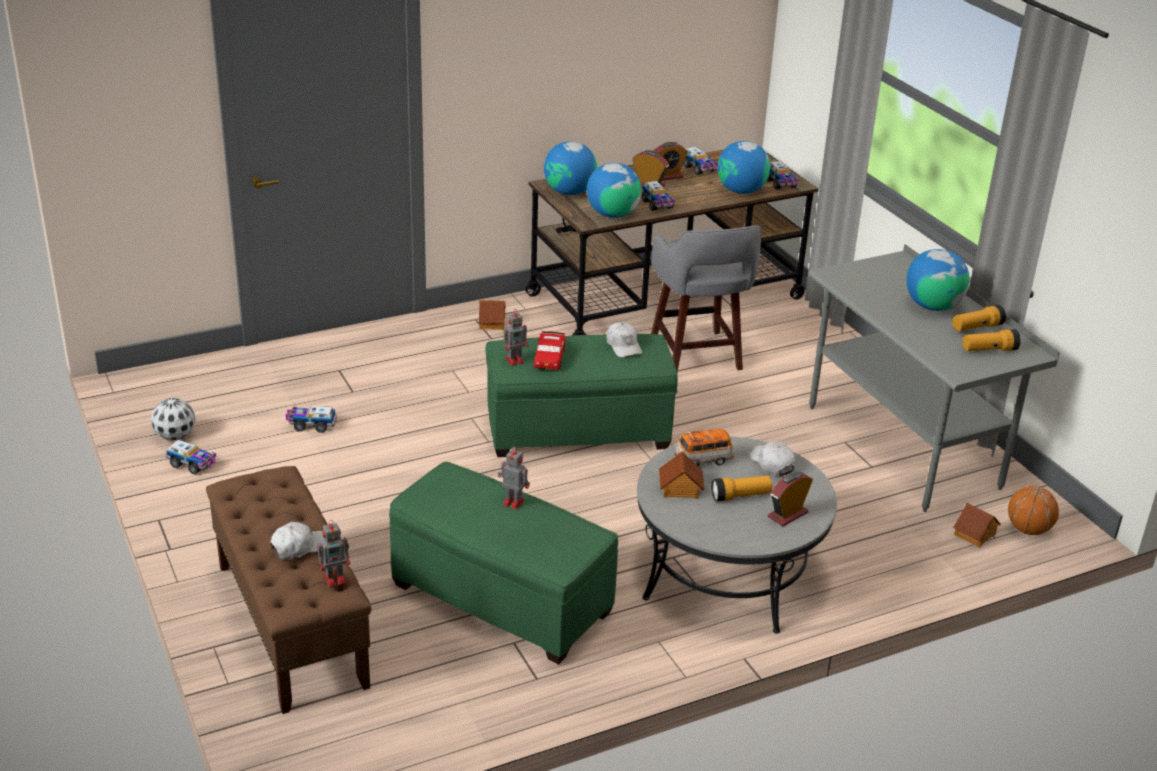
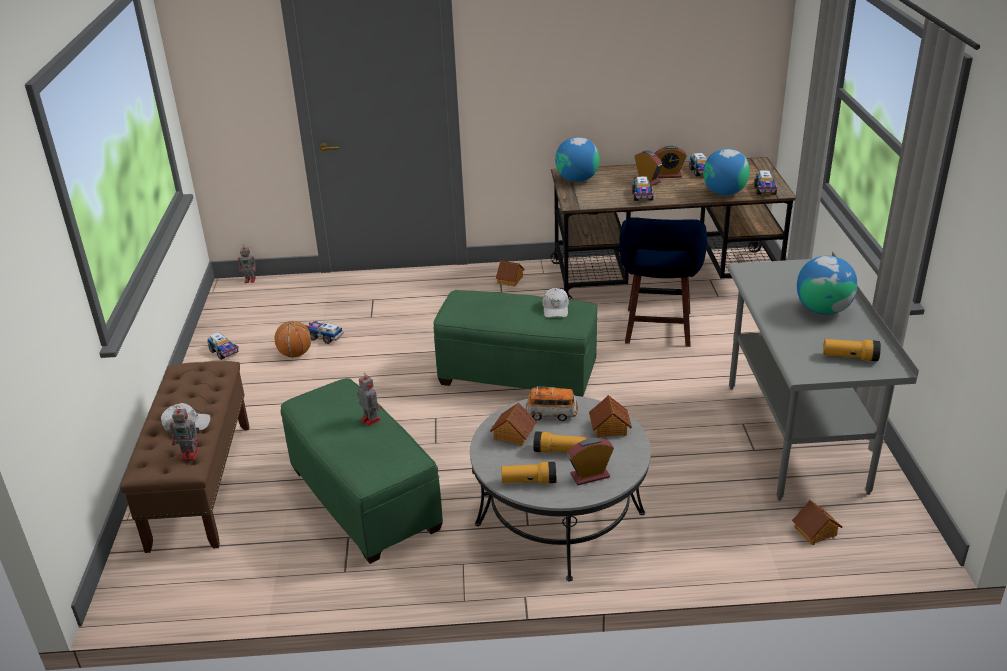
camera: 25 degrees right, 0 degrees up
football [151,398,195,441] -> none
toy robot [504,309,528,366] -> toy robot moved to [238,244,257,283]
red toy car [534,331,566,370] -> none
globe [587,163,642,218] -> none
grey stool [651,225,761,372] -> blue stool [619,217,707,347]
white cap [750,442,795,476] -> toy house [589,395,632,438]
flashlight [952,305,1006,331] -> flashlight moved to [501,462,557,484]
basketball [1008,486,1059,535] -> basketball moved to [275,321,311,357]

